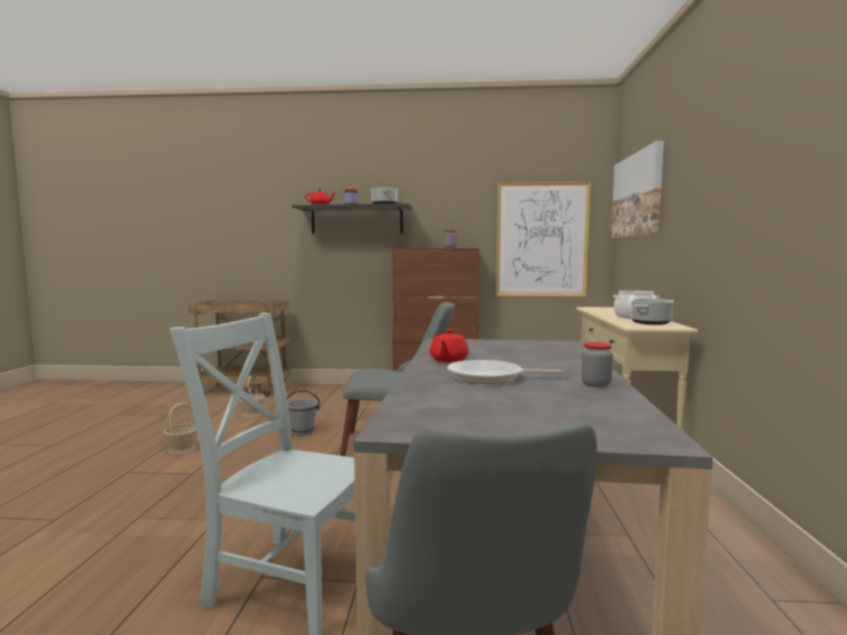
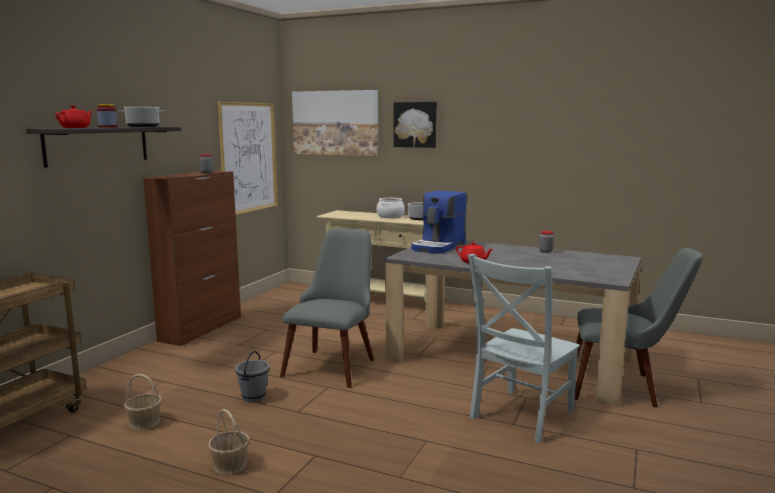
camera: 70 degrees left, 5 degrees up
frying pan [447,360,565,384] -> none
none -> picture [394,102,437,148]
none -> coffee machine [411,190,467,254]

